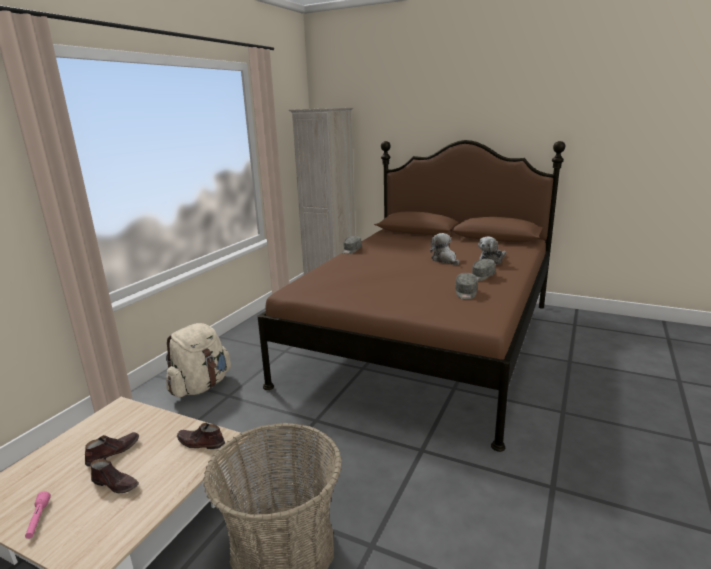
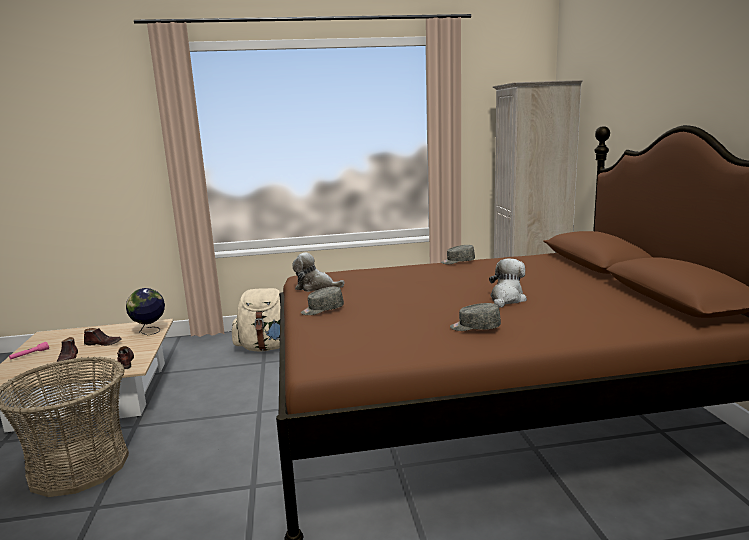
camera: 55 degrees right, 5 degrees down
grey cap [455,273,478,299] -> grey cap moved to [301,287,344,315]
plush toy [478,236,506,265] -> plush toy moved to [293,252,345,292]
none -> globe [126,288,165,335]

